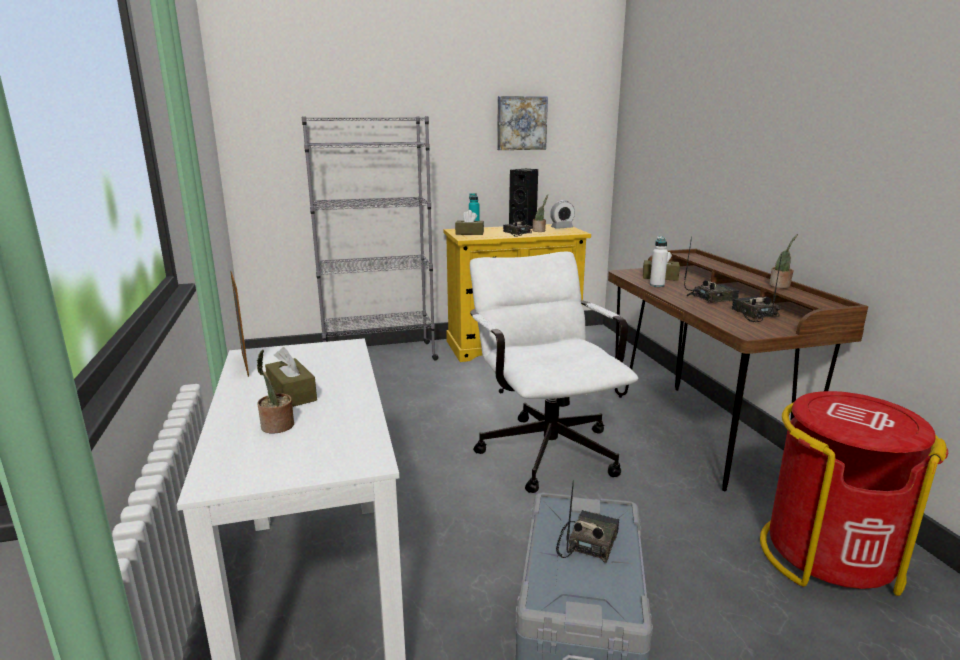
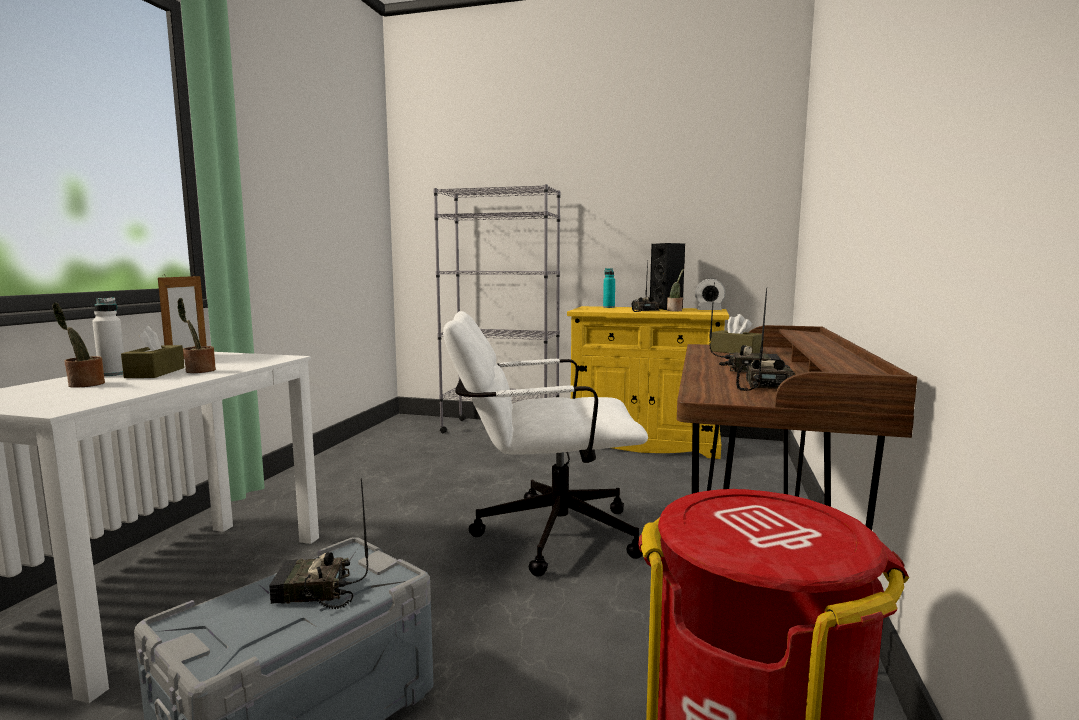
camera: 30 degrees right, 10 degrees down
brown tissue box [455,210,484,235] -> none
white office chair [470,252,638,493] -> white office chair turned 105 degrees counterclockwise [443,311,648,577]
picture [497,96,548,150] -> none
radio [556,481,619,563] -> radio turned 150 degrees counterclockwise [269,479,368,609]
white bottle [650,236,668,287] -> white bottle moved to [92,298,124,376]
potted plant [769,234,798,288] -> potted plant moved to [177,298,216,373]

